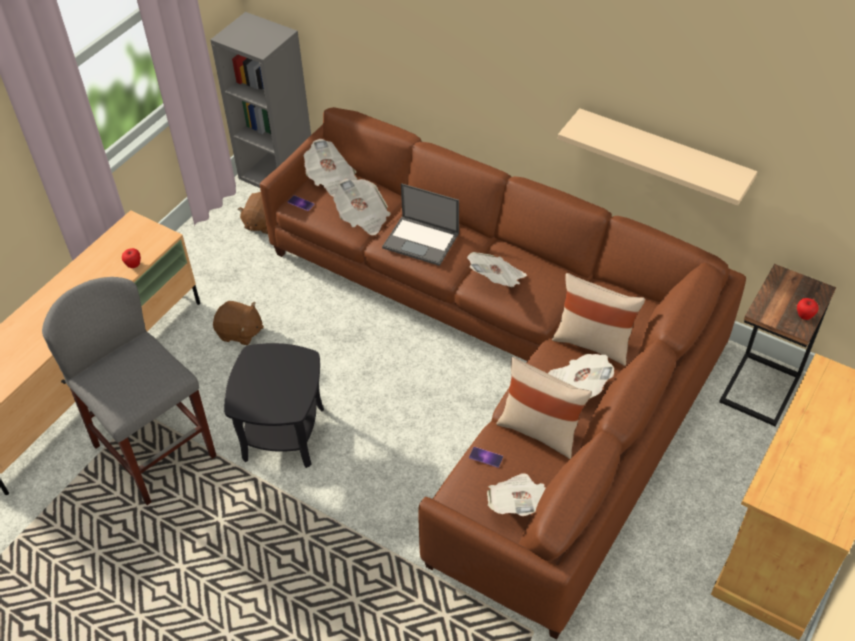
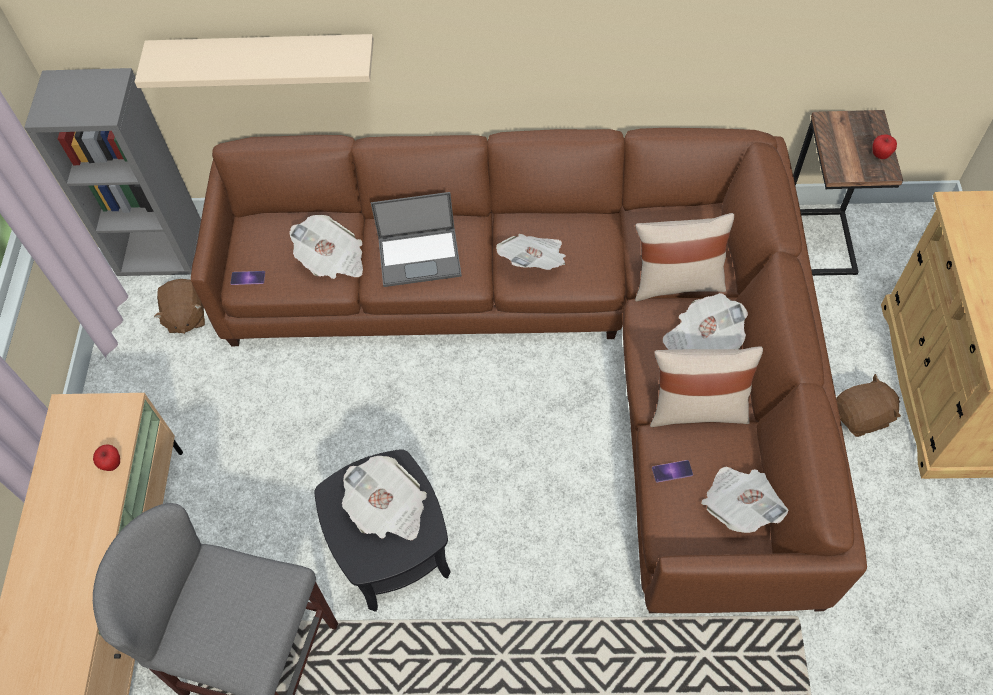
camera: 30 degrees left, 10 degrees up
brown plush toy [213,301,264,345] -> brown plush toy moved to [836,374,901,437]
newspaper [304,139,357,197] -> newspaper moved to [342,456,427,540]
beige shelf [558,108,758,206] -> beige shelf moved to [135,34,374,88]

